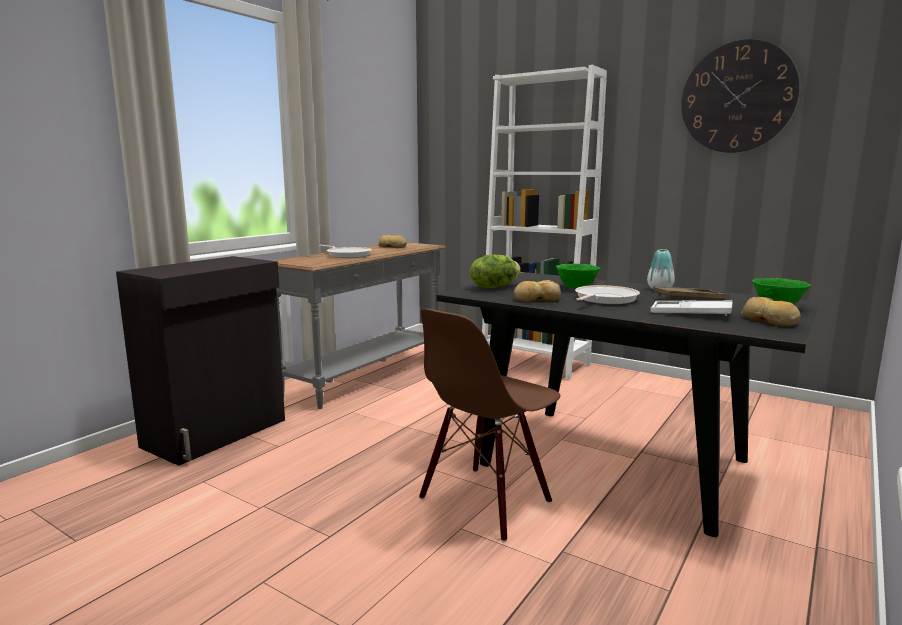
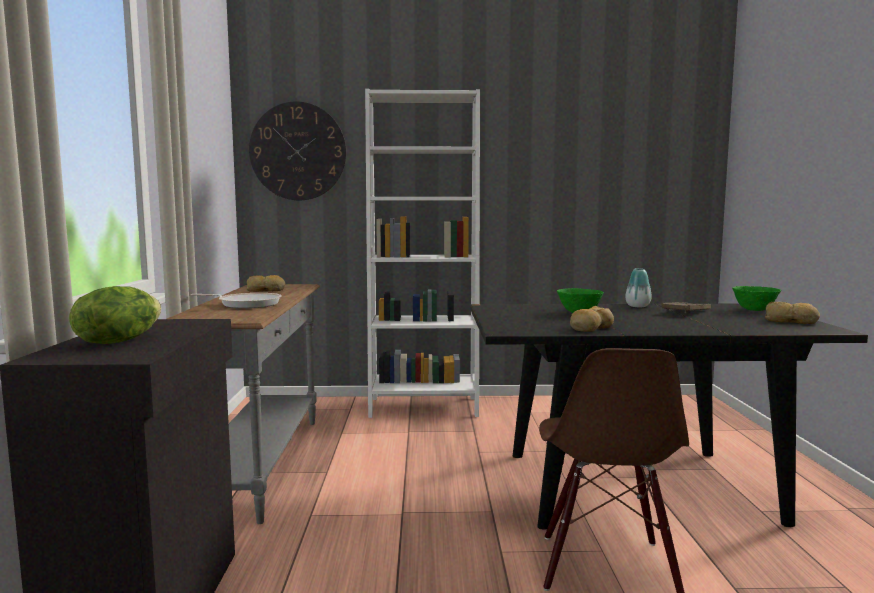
camera: 35 degrees left, 5 degrees down
lettuce [470,254,521,288] -> lettuce moved to [69,286,161,344]
frying pan [575,285,640,304] -> none
white tray [650,300,733,316] -> none
wall clock [681,39,799,153] -> wall clock moved to [249,101,346,200]

